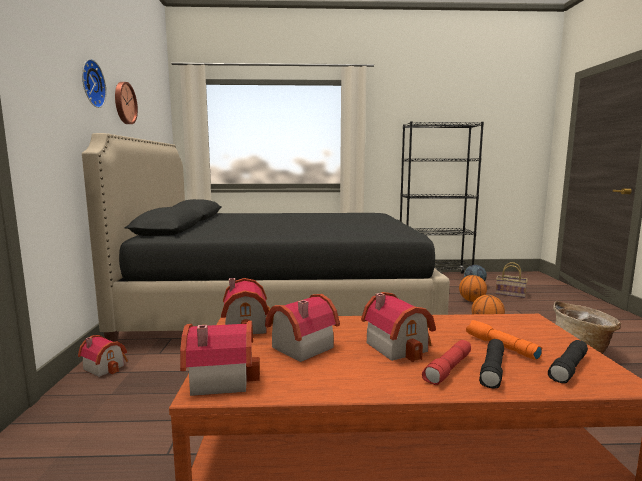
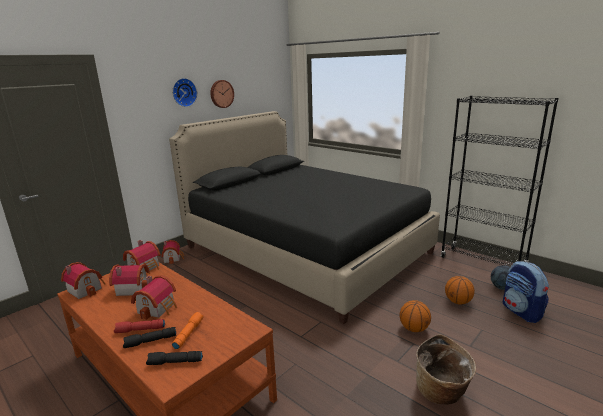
camera: 45 degrees right, 10 degrees up
basket [496,262,527,298] -> backpack [503,261,549,323]

